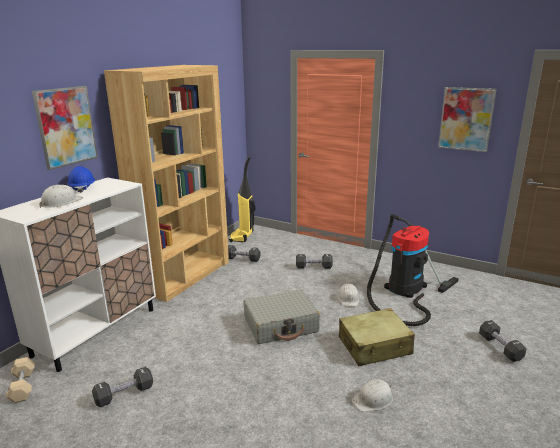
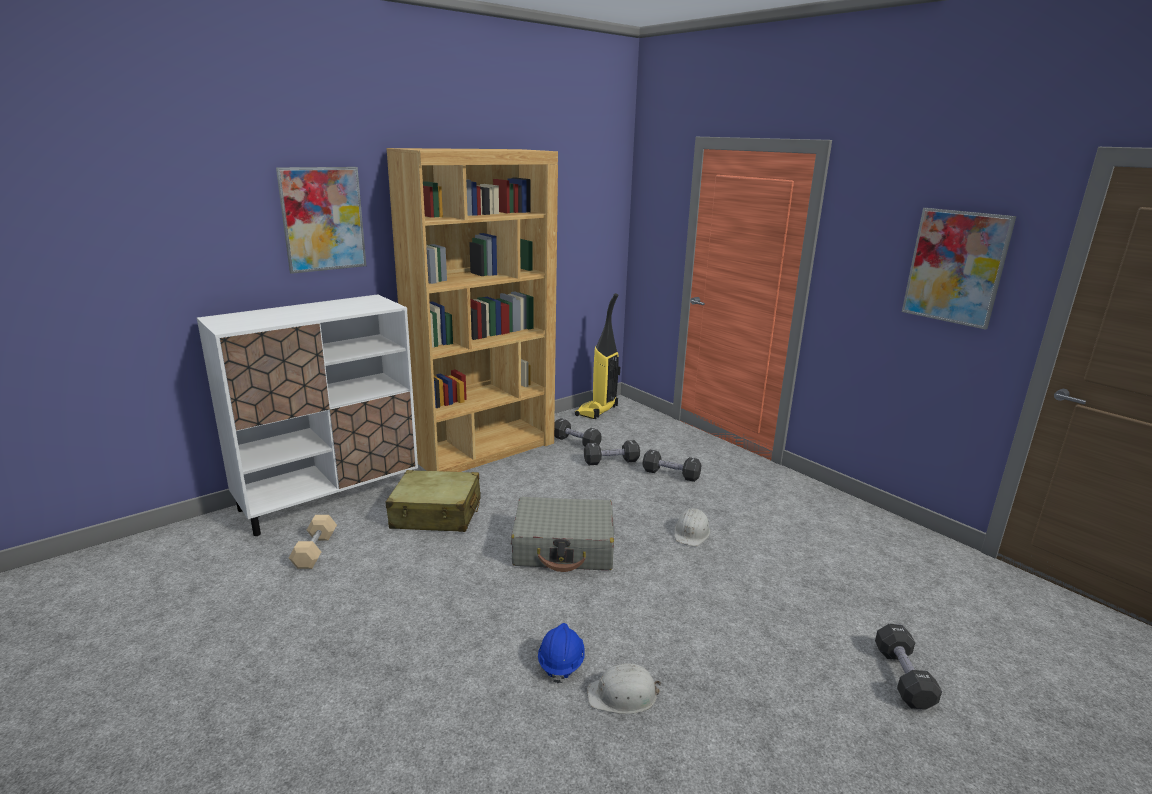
camera: 20 degrees right, 0 degrees up
beige dumbbell [6,357,35,403] -> beige dumbbell moved to [289,515,337,569]
white hard hat [39,185,83,208] -> none
blue hard hat [68,166,95,193] -> blue hard hat moved to [538,623,585,683]
black dumbbell [92,367,153,407] -> black dumbbell moved to [584,440,640,465]
beige suitcase [339,308,415,366] -> beige suitcase moved to [386,470,481,532]
vacuum cleaner [367,214,459,326] -> none

